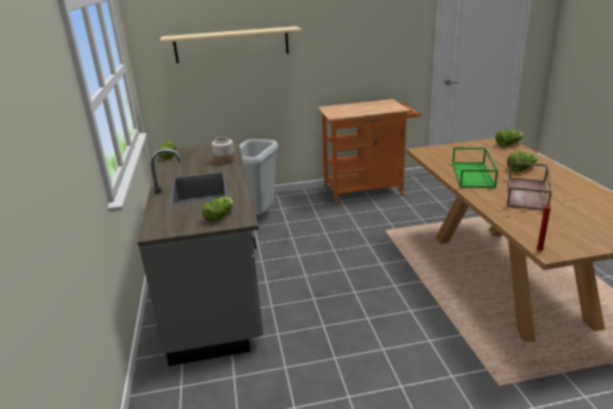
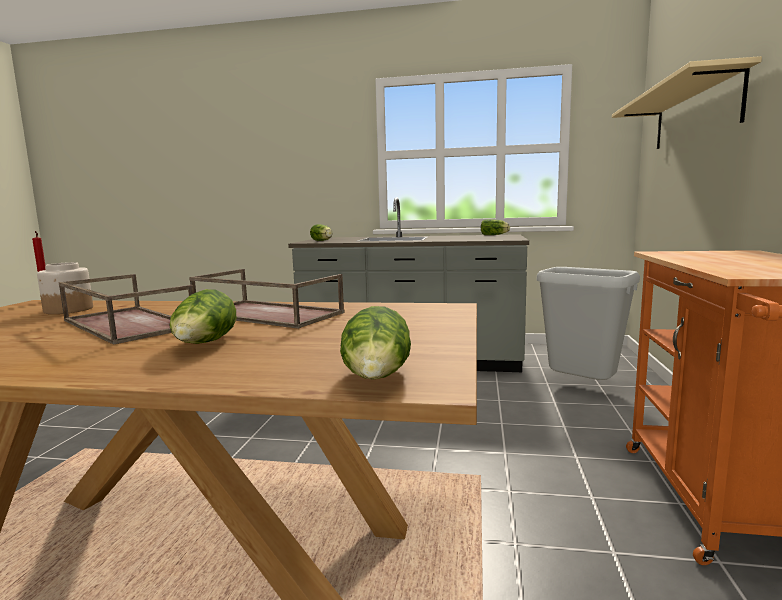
camera: 110 degrees right, 15 degrees down
jar [212,137,235,164] -> jar moved to [37,262,93,314]
green tray [452,147,498,188] -> brown tray [189,269,345,329]

